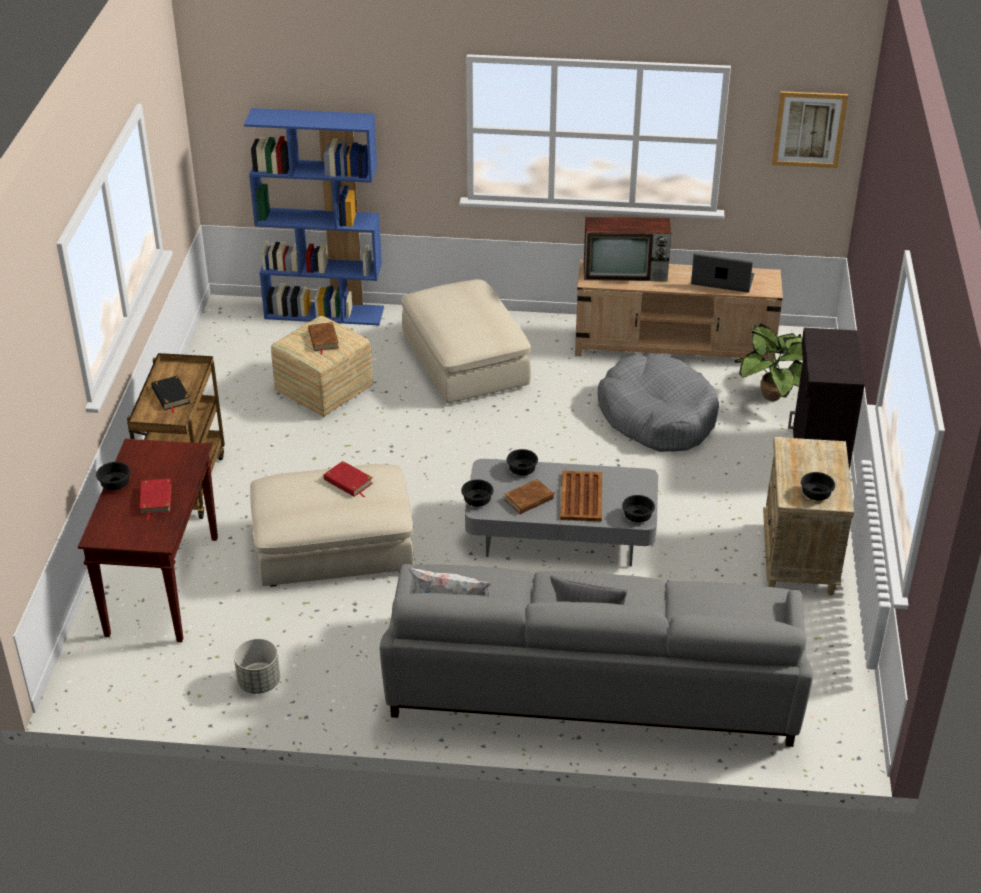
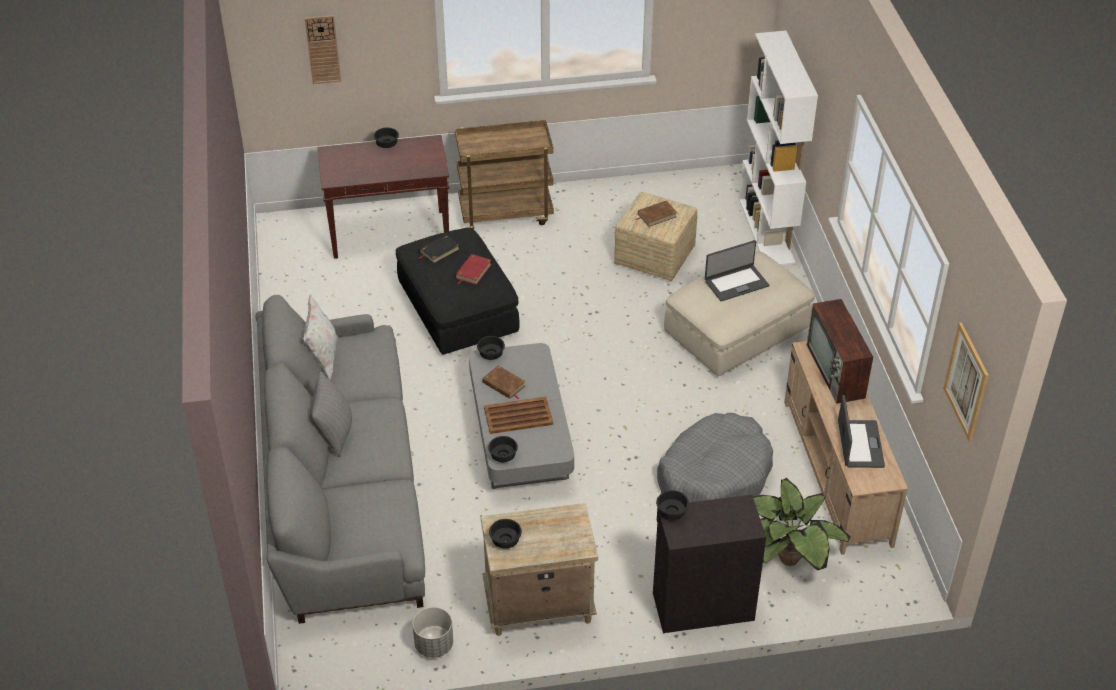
camera: 75 degrees right, 5 degrees up
red book [139,478,172,520] -> none
black book [151,376,190,413] -> black book moved to [419,234,460,264]
grey planter [234,639,280,694] -> grey planter moved to [412,607,453,658]
blue bookcase [244,108,384,326] -> white bookcase [739,31,818,266]
beige ottoman [250,464,414,587] -> black ottoman [396,228,519,355]
black bowl [507,449,538,475] -> black bowl moved to [656,490,689,520]
none -> wall clock [305,15,341,84]
none -> laptop [705,240,769,301]

